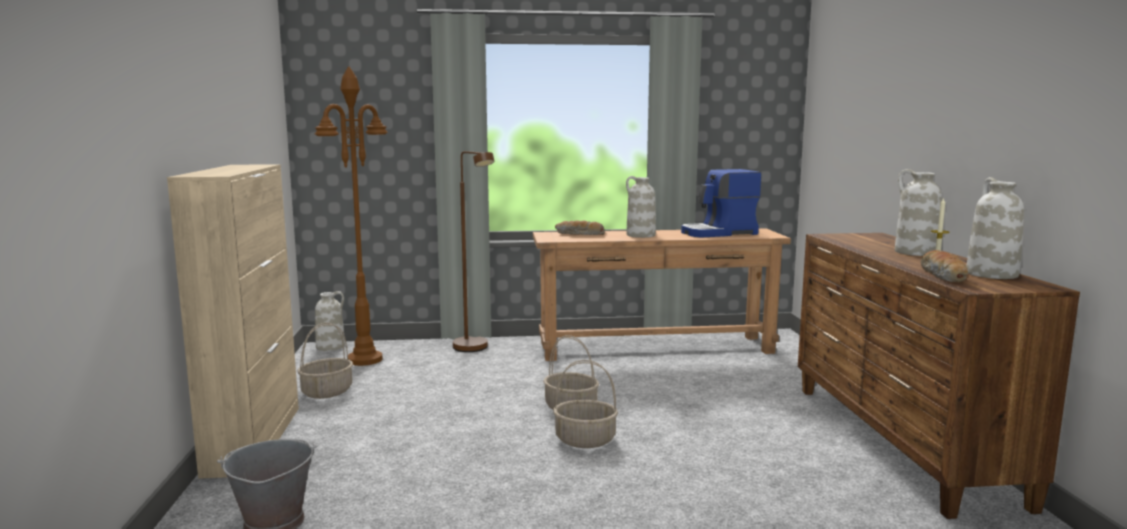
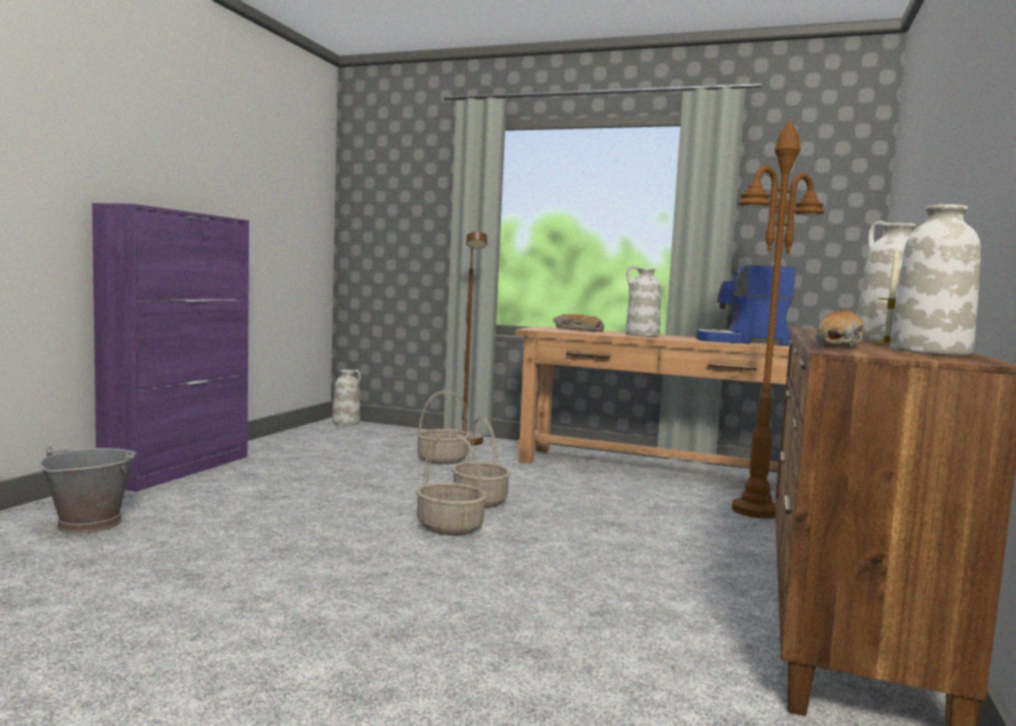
camera: 25 degrees right, 5 degrees down
beige cabinet [167,164,299,479] -> purple cabinet [92,203,249,492]
basket [297,323,353,399] -> basket moved to [417,391,470,464]
brown floor lamp [314,66,388,366] -> brown floor lamp moved to [732,120,824,519]

